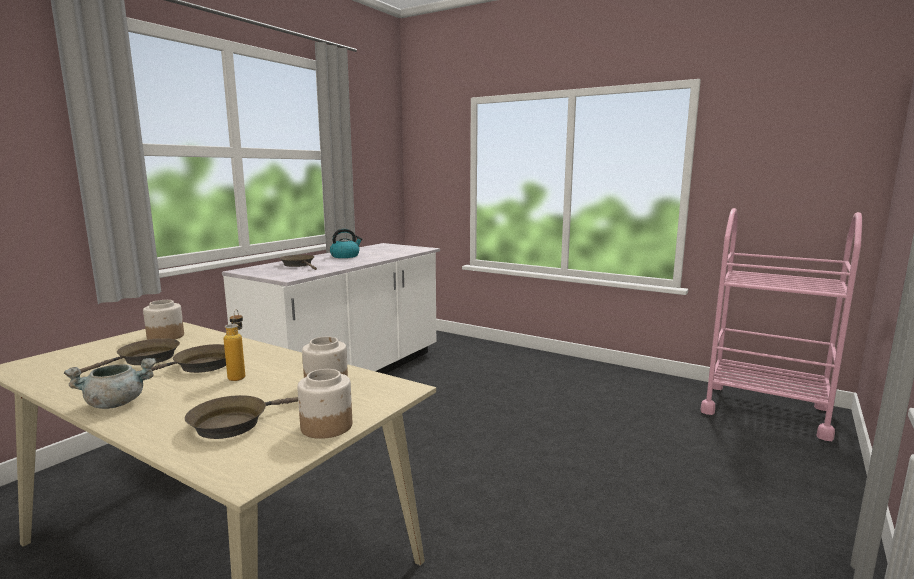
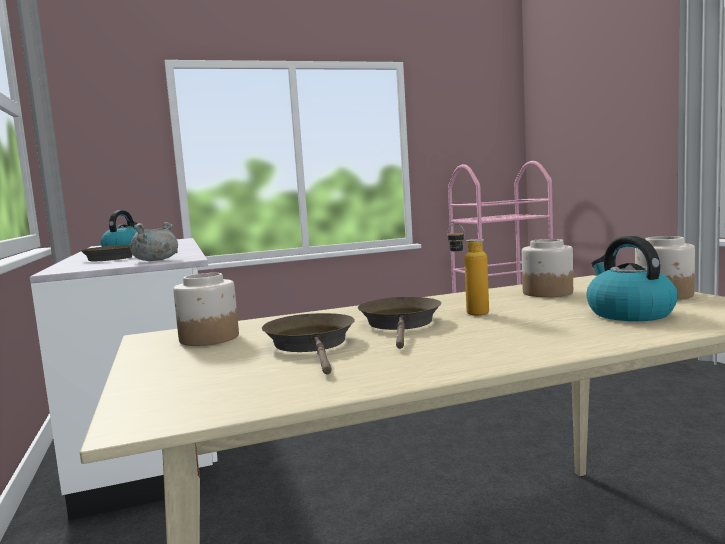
camera: 50 degrees left, 5 degrees down
grey cooking pot [64,358,156,409] -> grey cooking pot moved to [130,222,178,261]
brown frying pan [185,395,298,439] -> kettle [587,236,678,321]

